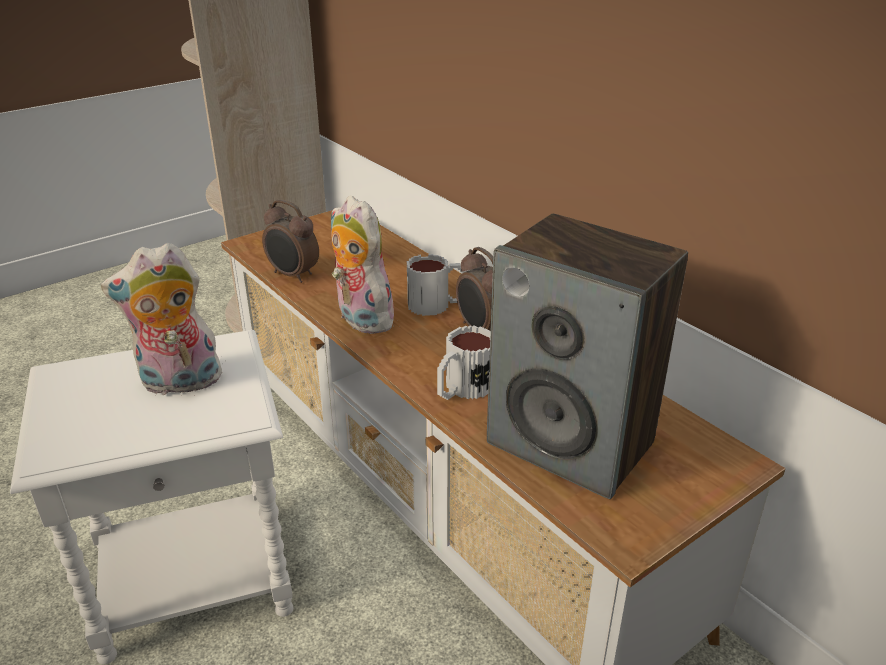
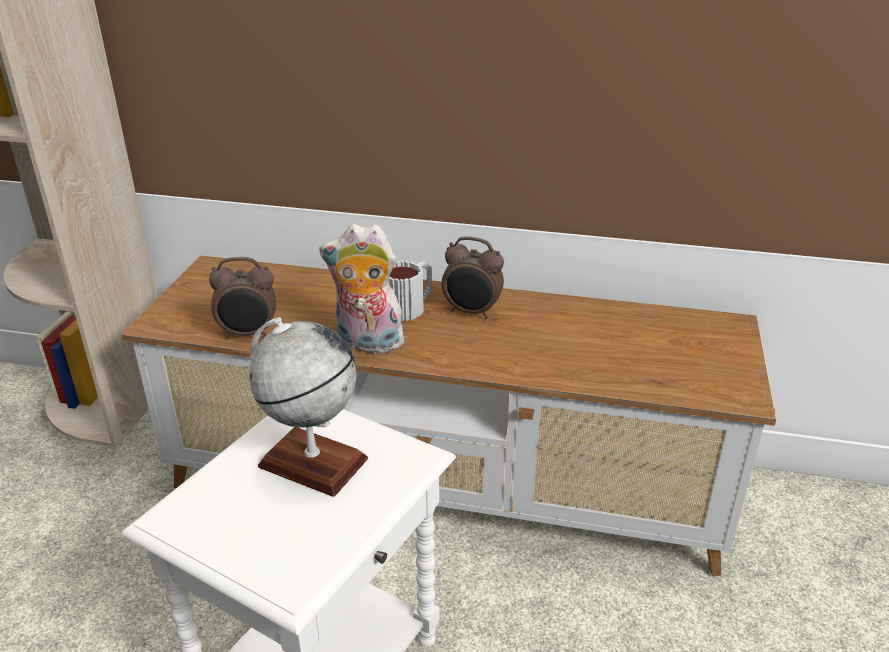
camera: 40 degrees left, 0 degrees up
plush toy [101,243,224,396] -> globe [249,317,368,497]
mug [437,326,491,400] -> none
speaker [487,214,688,499] -> none

